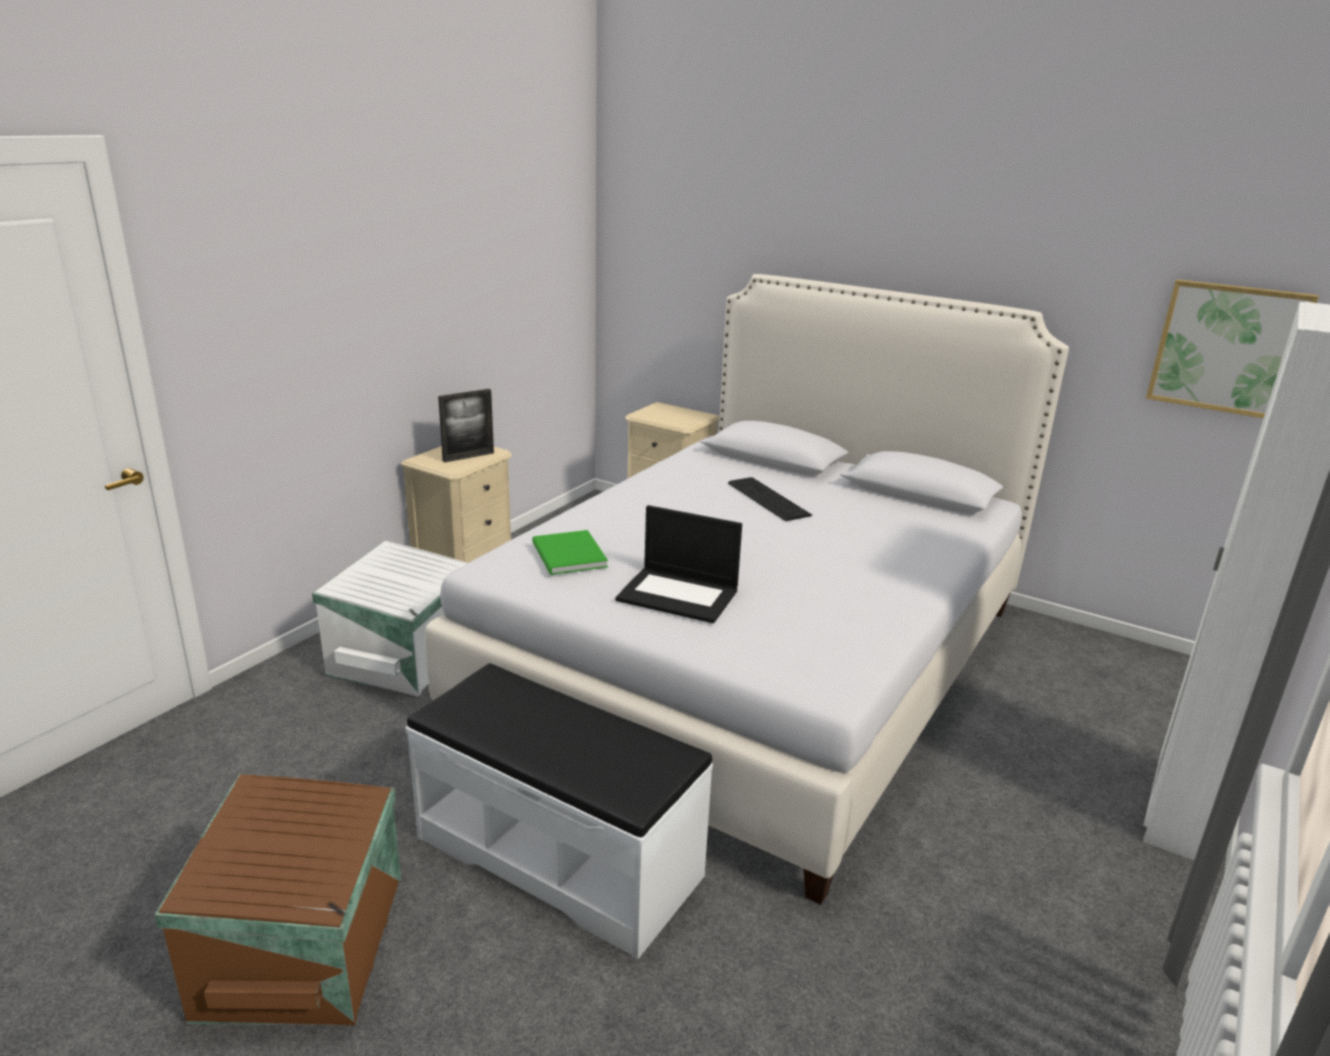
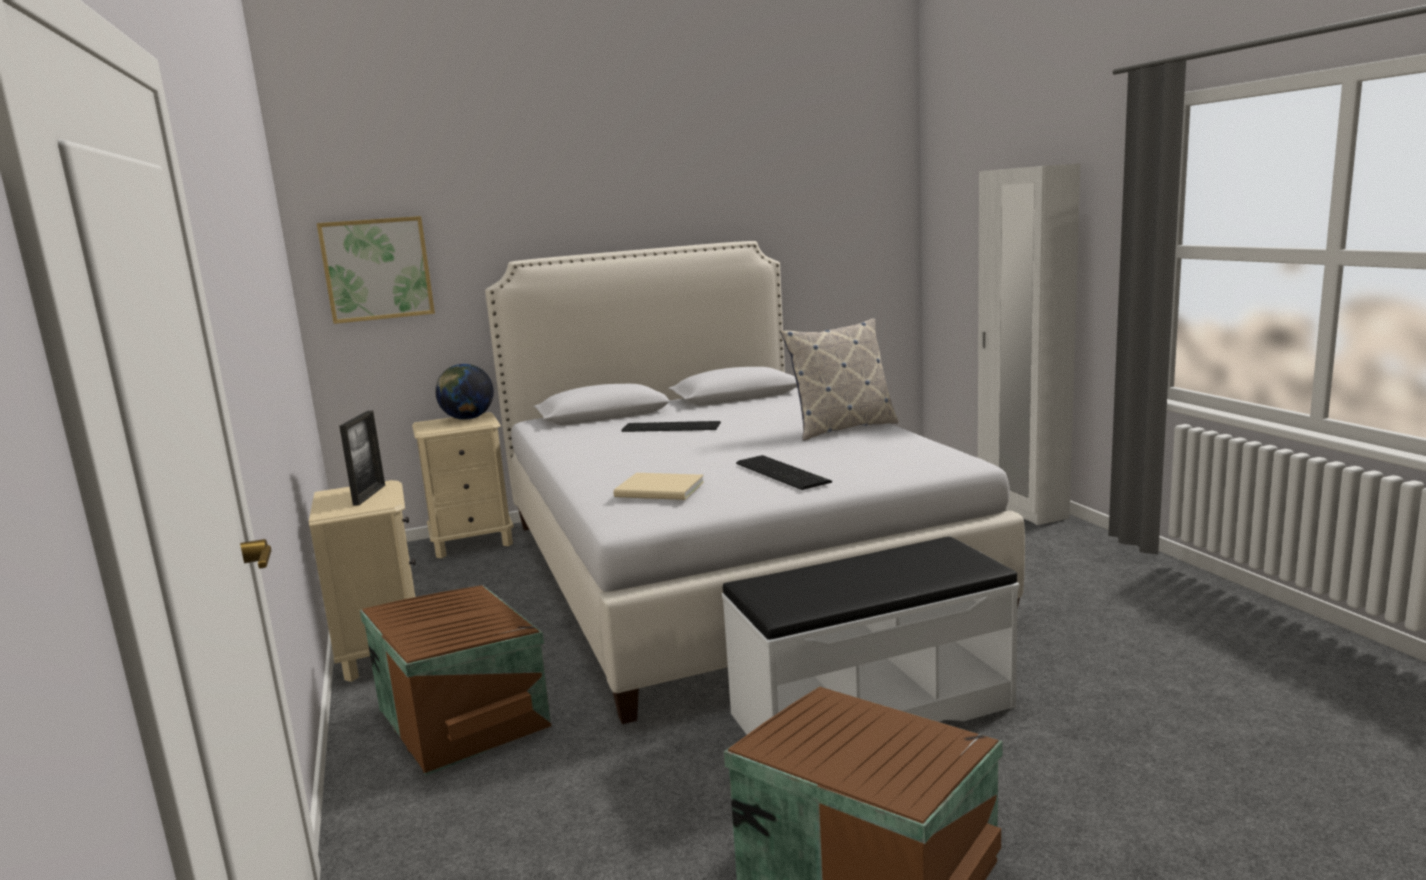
camera: 50 degrees left, 10 degrees down
white storage box [312,541,467,696] -> brown storage box [360,585,551,776]
green book [532,530,608,575] -> beige book [613,473,704,500]
laptop [616,505,742,623] -> keyboard [736,455,832,490]
picture [1146,279,1319,418] -> picture moved to [317,216,435,324]
none -> globe [435,364,494,420]
none -> pillow [780,318,898,441]

